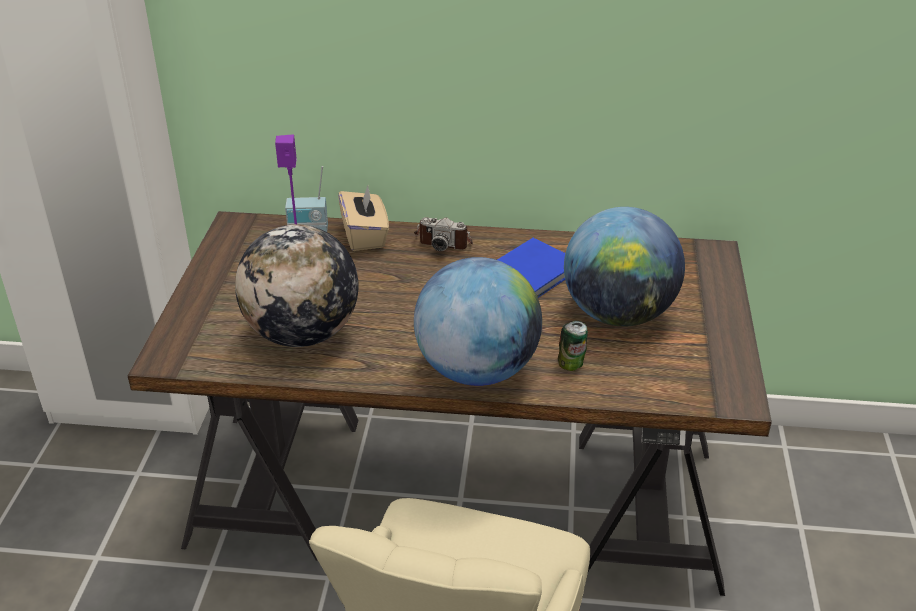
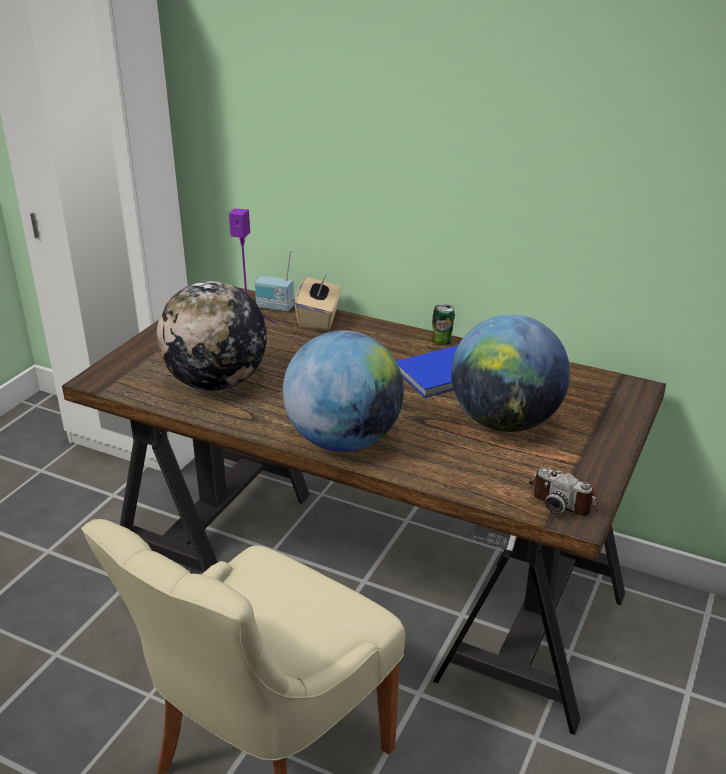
camera: 20 degrees right, 5 degrees down
camera [414,217,473,251] -> camera moved to [529,467,597,516]
can [558,321,588,371] -> can moved to [431,305,455,345]

